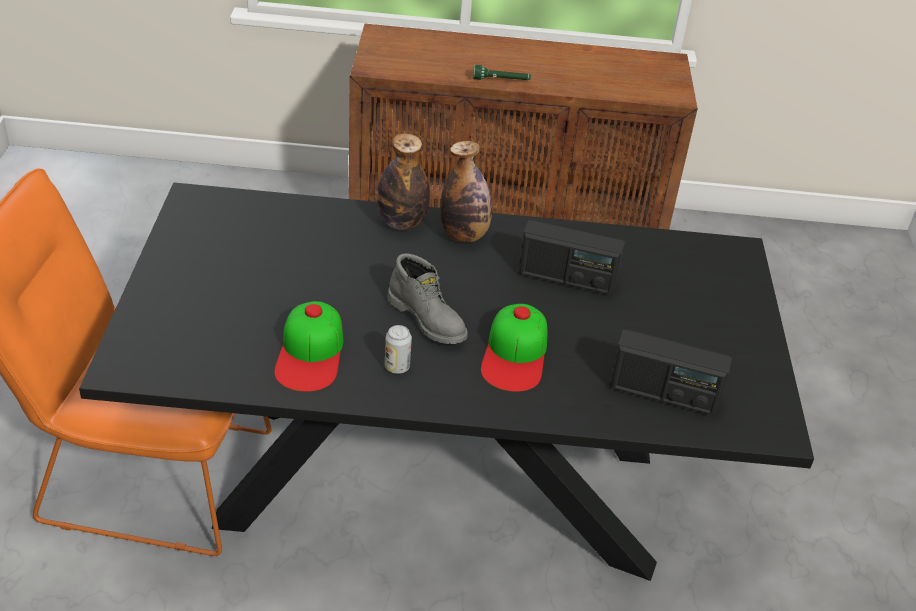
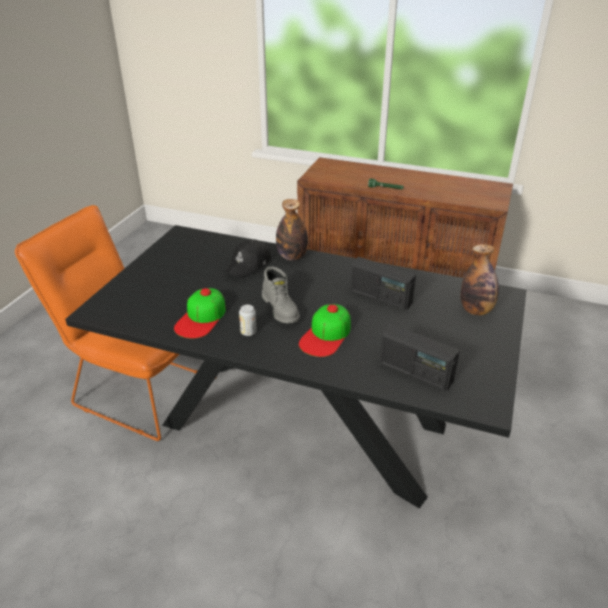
camera: 20 degrees right, 5 degrees down
bottle [440,141,492,243] -> bottle moved to [460,244,499,315]
none -> black cap [226,239,271,278]

